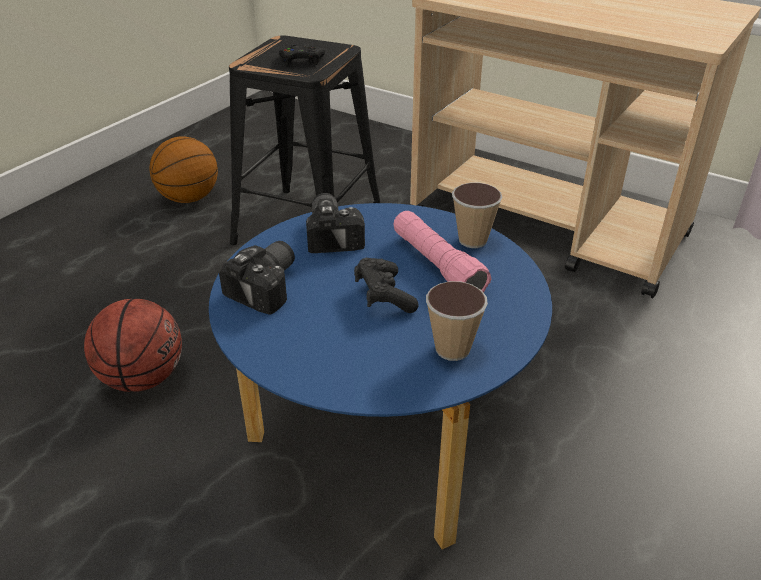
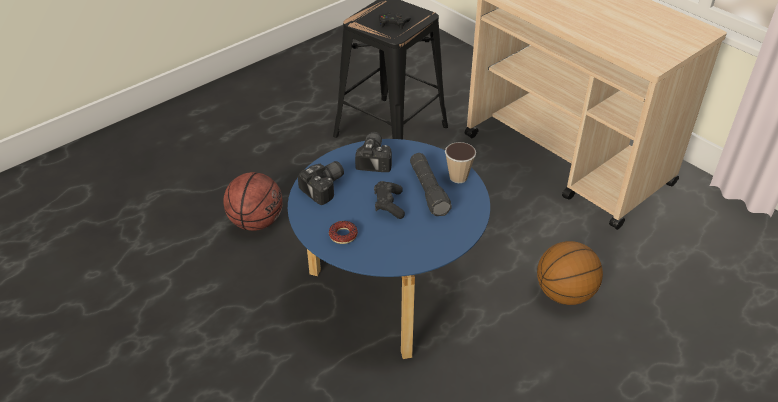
camera: 15 degrees right, 5 degrees up
basketball [149,137,218,203] -> basketball moved to [537,241,603,305]
pink flashlight [393,211,491,293] -> black flashlight [410,153,452,216]
cup [426,281,488,361] -> none
none -> donut [329,221,358,244]

